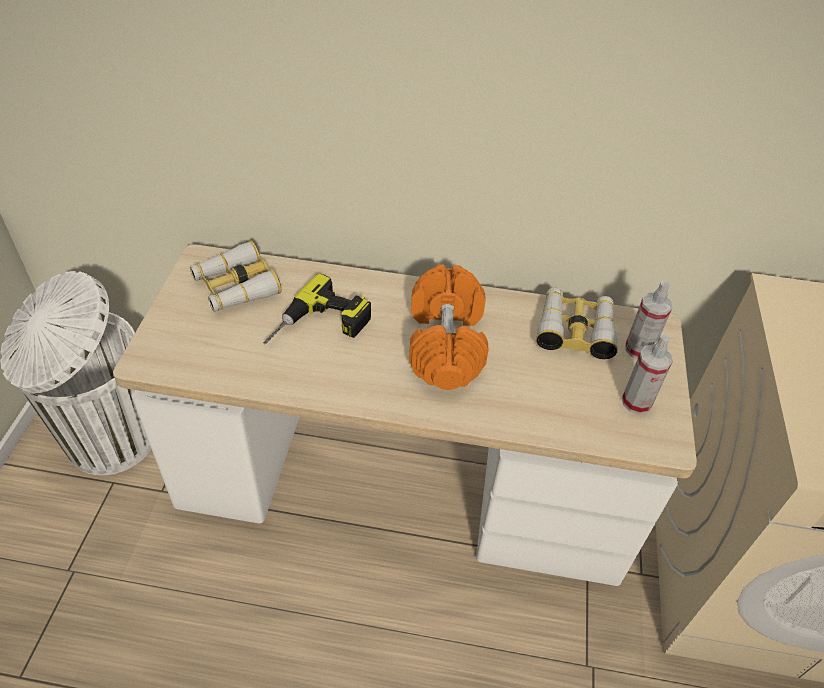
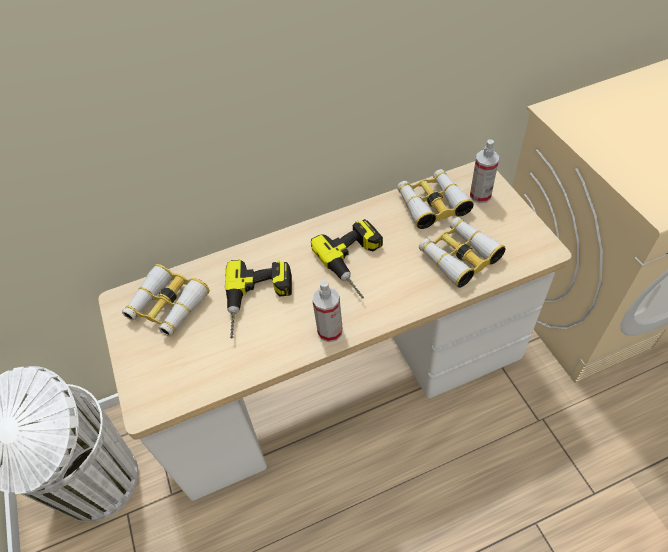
camera: 25 degrees left, 5 degrees up
orange dumbbell [409,264,488,390] -> power drill [311,219,383,299]
spray bottle [622,334,673,414] -> spray bottle moved to [312,280,343,342]
none -> binoculars [419,217,505,288]

